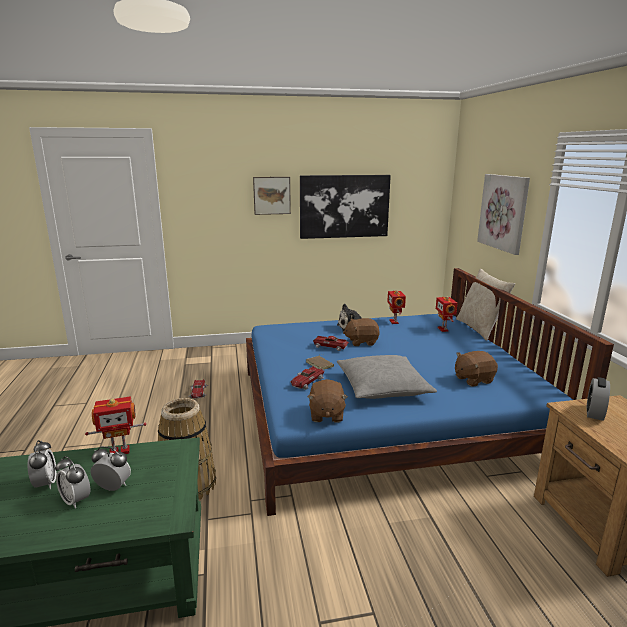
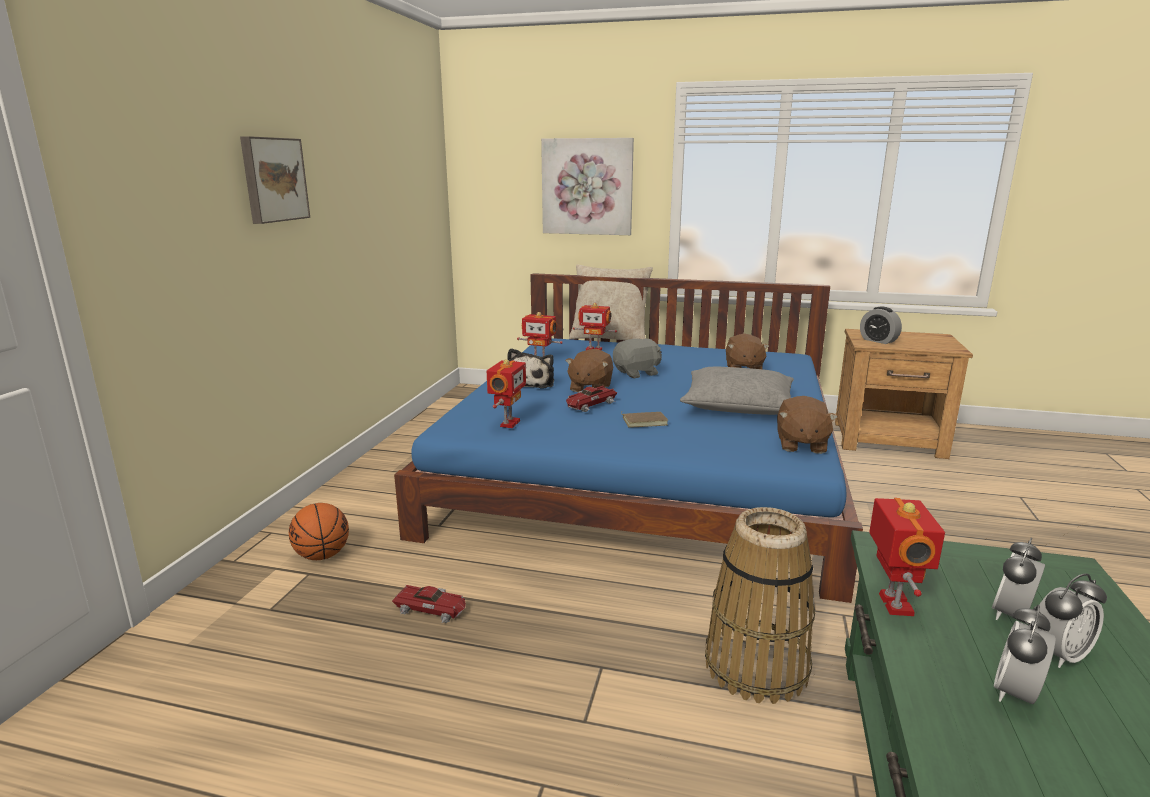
camera: 65 degrees left, 0 degrees up
alarm clock [28,440,57,489] -> alarm clock turned 60 degrees counterclockwise [994,605,1056,704]
toy car [290,366,324,390] -> none
picture [300,175,391,239] -> none
brown plush toy [307,379,348,422] -> brown plush toy turned 75 degrees clockwise [777,396,838,454]
none -> basketball [289,503,349,560]
none -> toy robot [487,359,526,428]
none -> grey plush toy [613,339,662,378]

